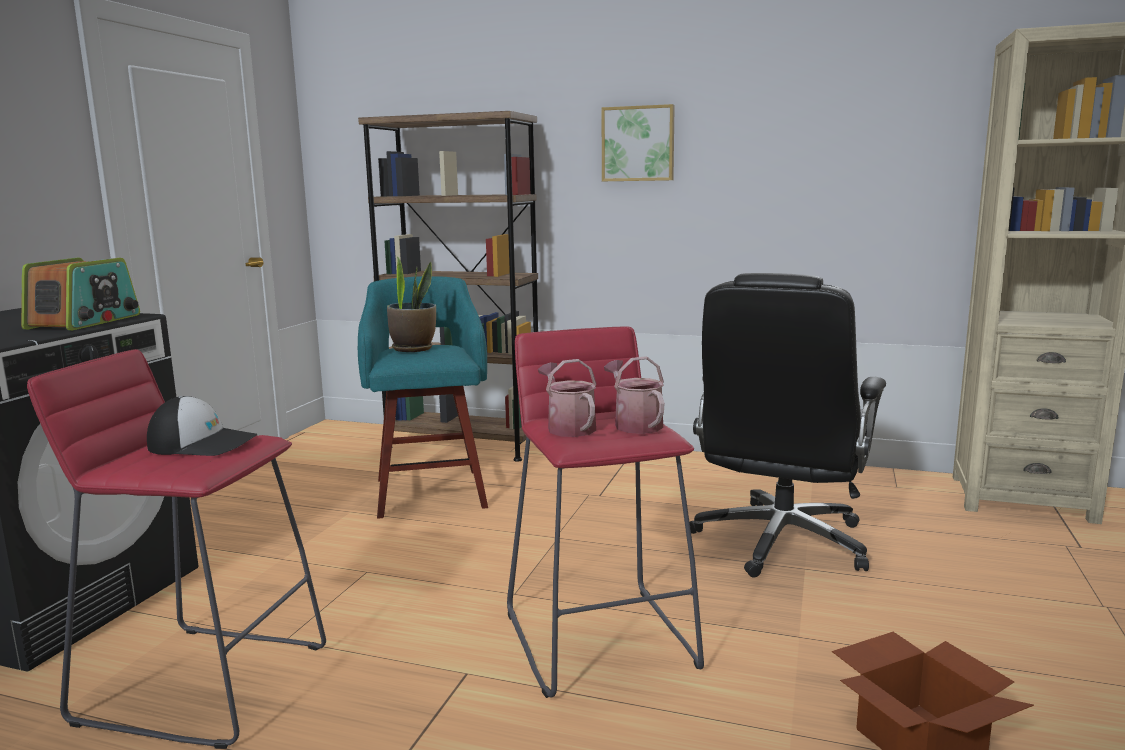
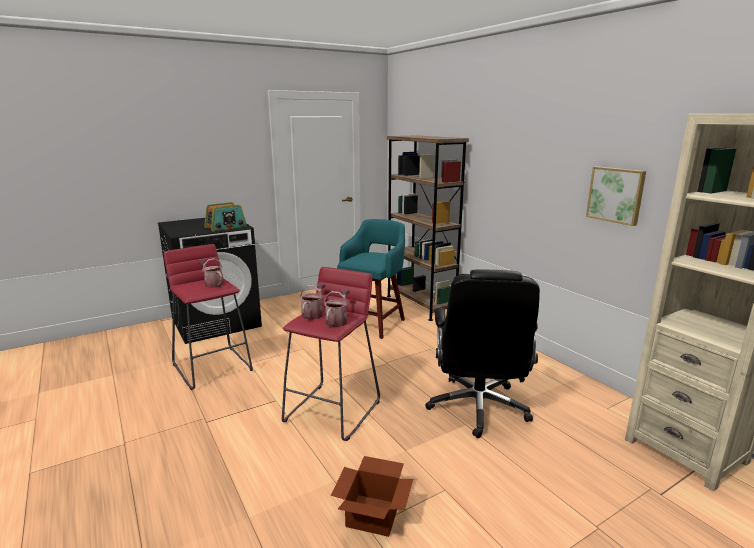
camera: 40 degrees right, 5 degrees up
cap [147,396,257,456] -> watering can [198,258,224,288]
potted plant [387,256,436,352] -> none
picture [601,104,675,181] -> picture moved to [586,166,646,226]
black office chair [690,273,886,577] -> black office chair turned 60 degrees counterclockwise [425,270,540,438]

